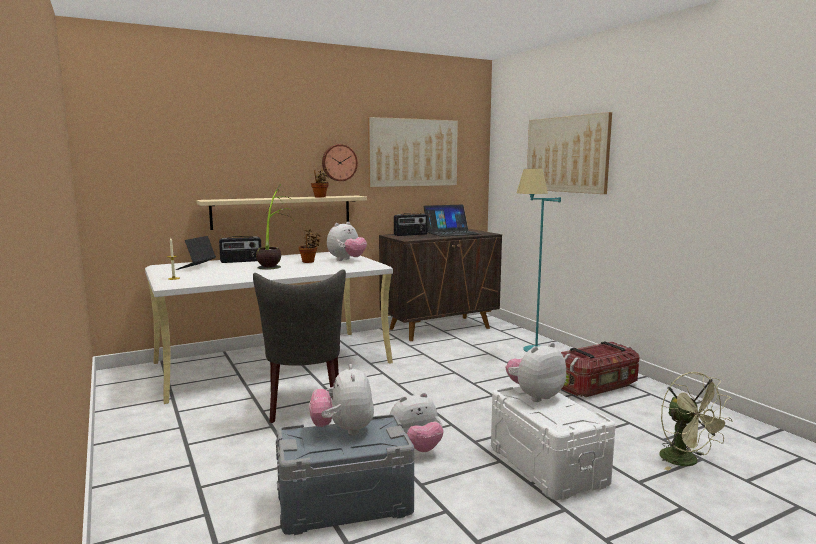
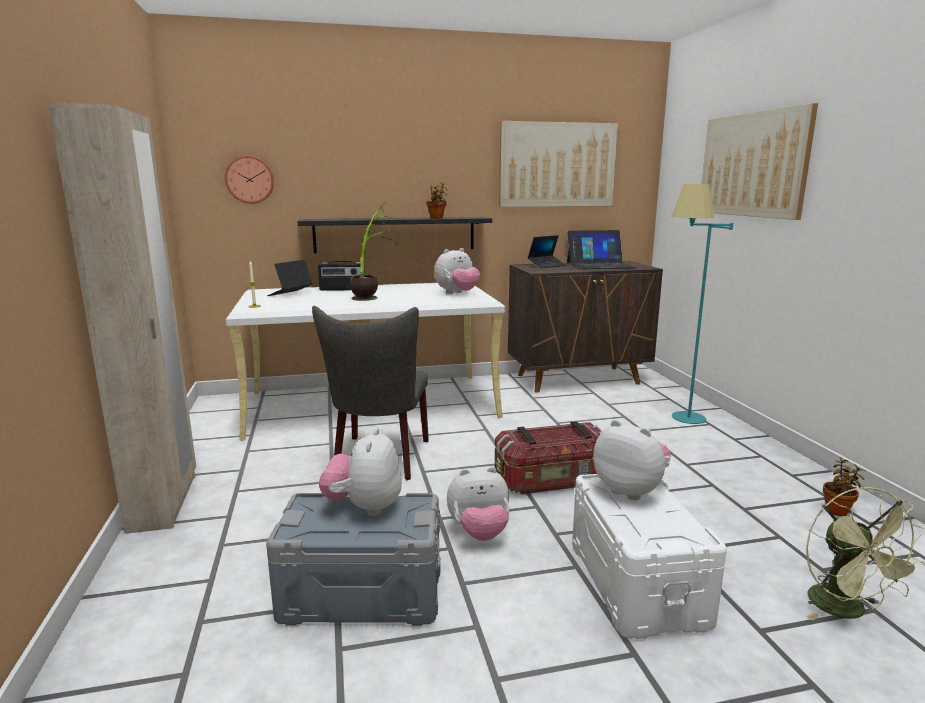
camera: 15 degrees right, 5 degrees up
beige shelf [196,196,367,230] -> black shelf [297,217,492,253]
potted plant [299,229,320,263] -> potted plant moved to [823,458,865,516]
wall clock [322,144,358,181] -> wall clock moved to [225,156,274,204]
radio [394,213,428,236] -> laptop [528,235,566,268]
plush toy [506,342,566,402] -> plush toy turned 60 degrees clockwise [593,420,671,500]
storage box [561,341,640,397] -> storage box moved to [495,421,603,494]
none -> beige wardrobe [48,103,196,534]

